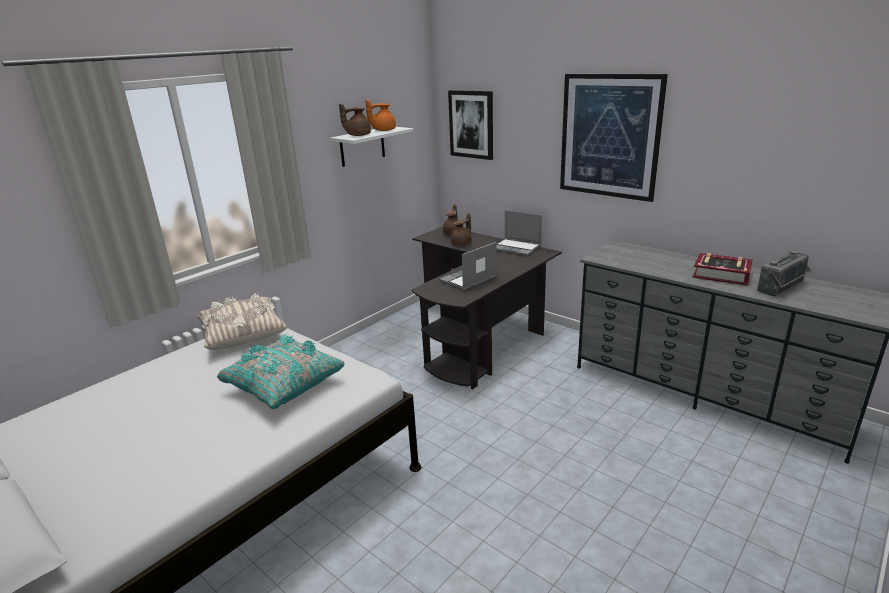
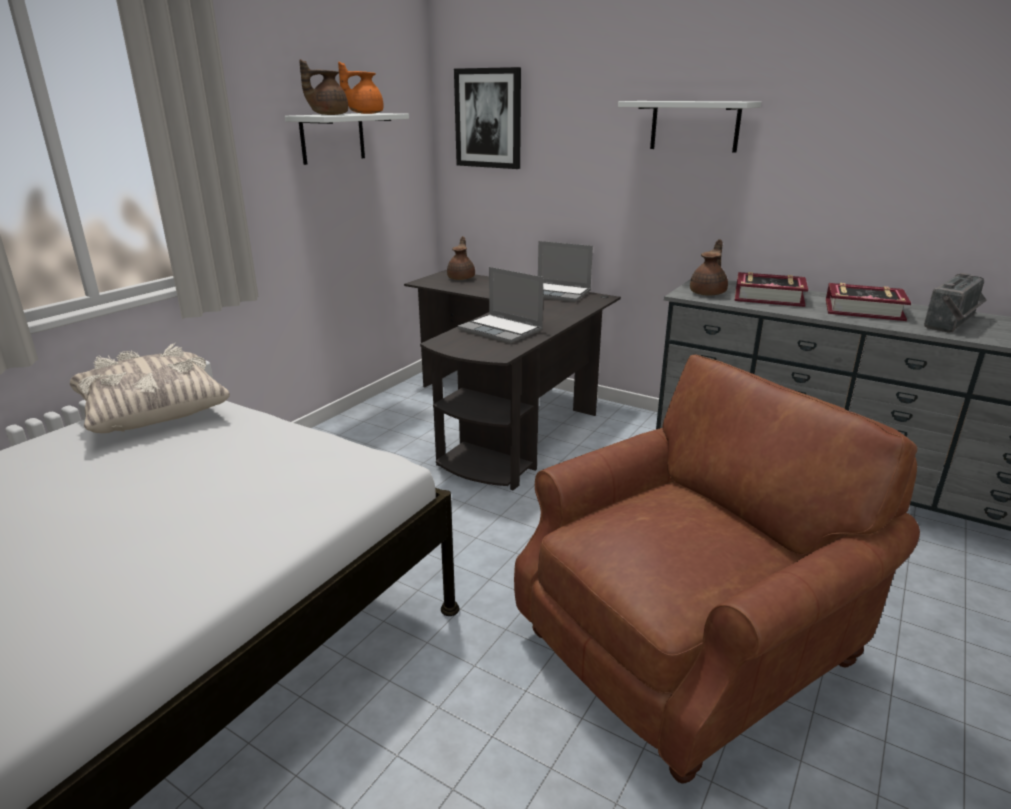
camera: 10 degrees left, 0 degrees up
turquoise pillow [217,334,344,409] -> none
laptop [439,242,497,291] -> laptop turned 90 degrees counterclockwise [458,267,544,344]
brown teapot [451,213,472,246] -> brown teapot moved to [690,239,728,295]
picture [560,74,668,202] -> white shelf [618,101,762,153]
none -> brown armchair [514,355,920,783]
none -> book [734,272,808,307]

